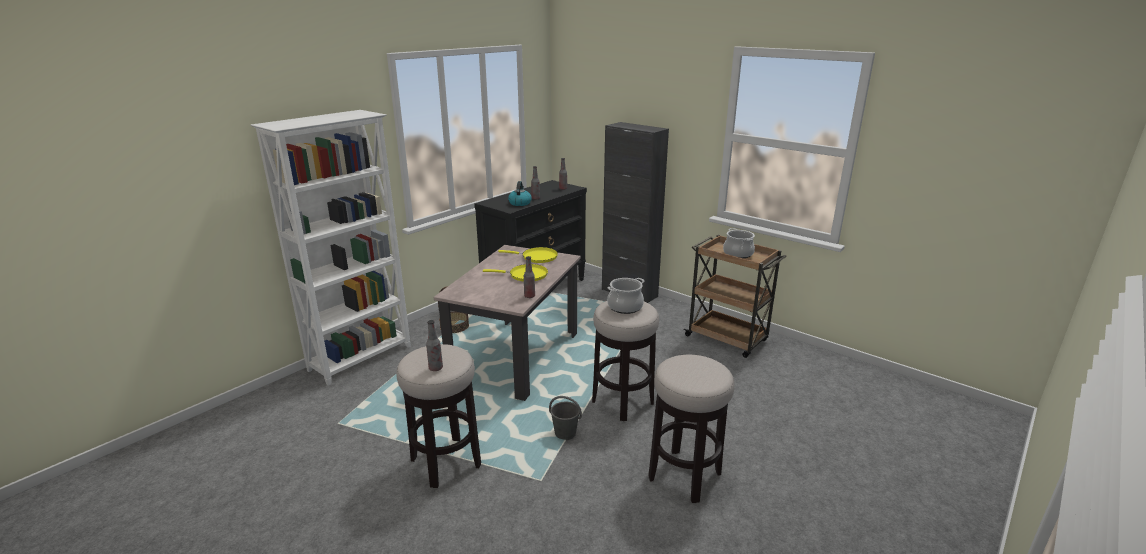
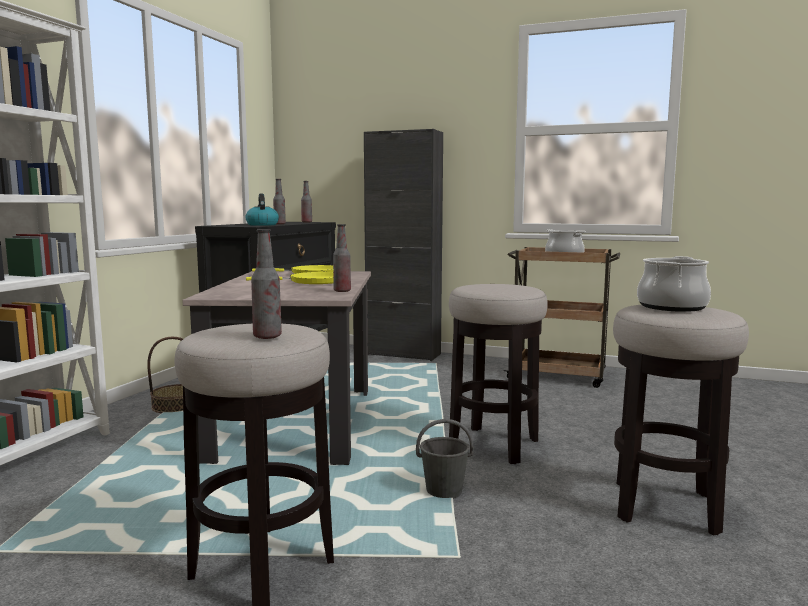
camera: 20 degrees left, 15 degrees down
cooking pot [607,278,644,314] -> cooking pot moved to [637,256,711,312]

